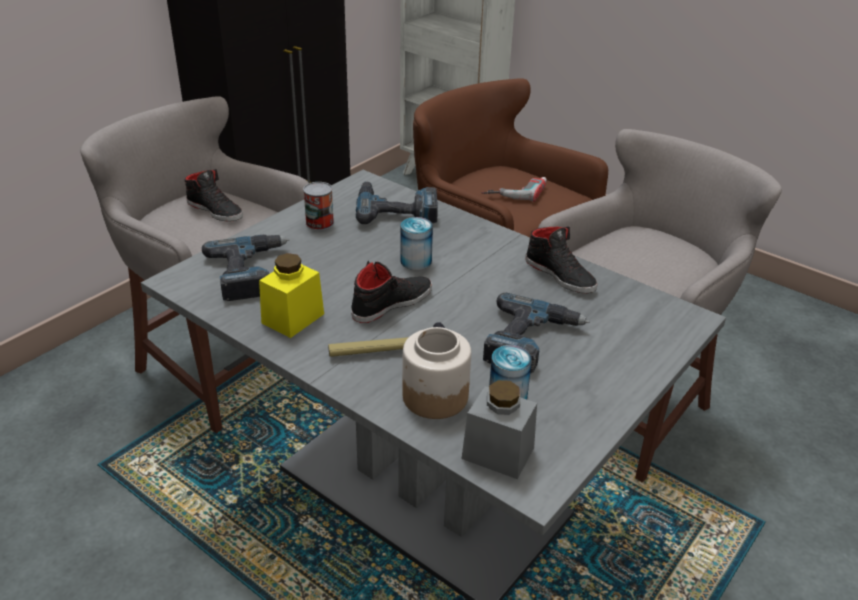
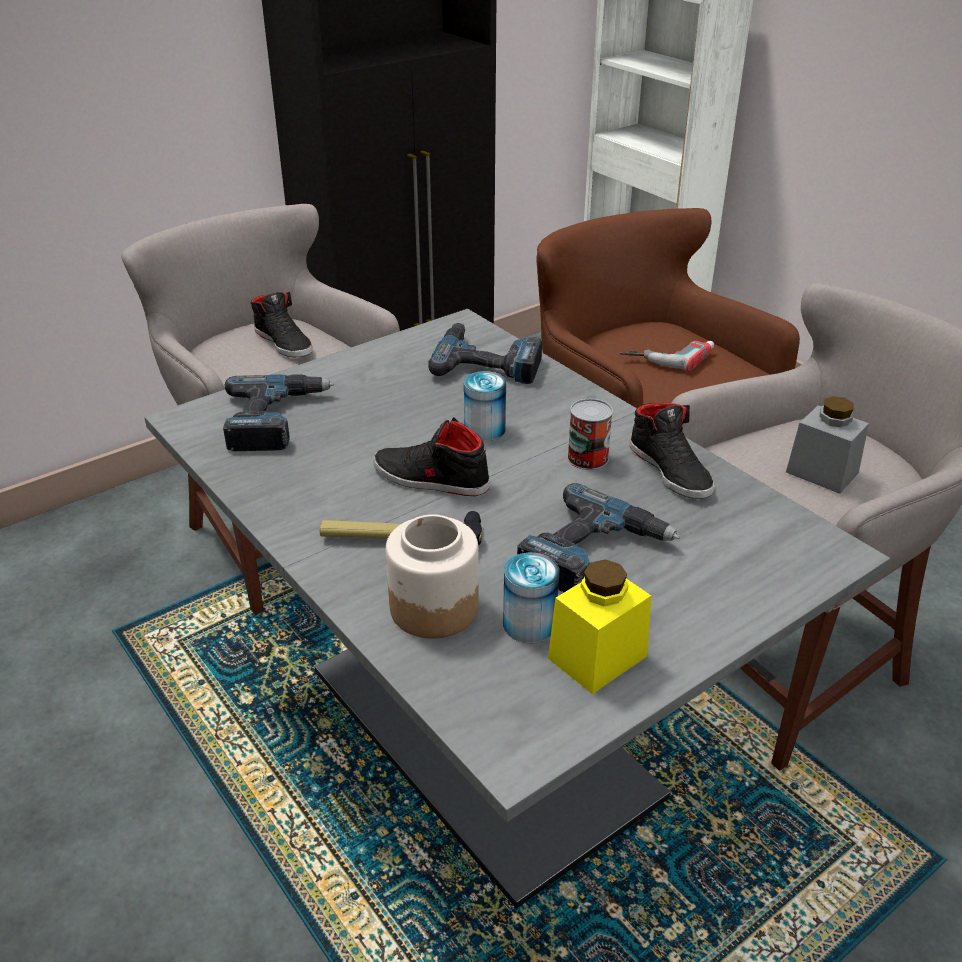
camera: 15 degrees right, 0 degrees up
yellow jar [259,253,324,338] -> yellow jar moved to [548,559,651,694]
can [303,182,334,230] -> can moved to [567,399,613,470]
black shoe [351,261,432,323] -> black shoe turned 135 degrees counterclockwise [374,417,490,496]
grey jar [461,380,537,479] -> grey jar moved to [786,396,869,494]

